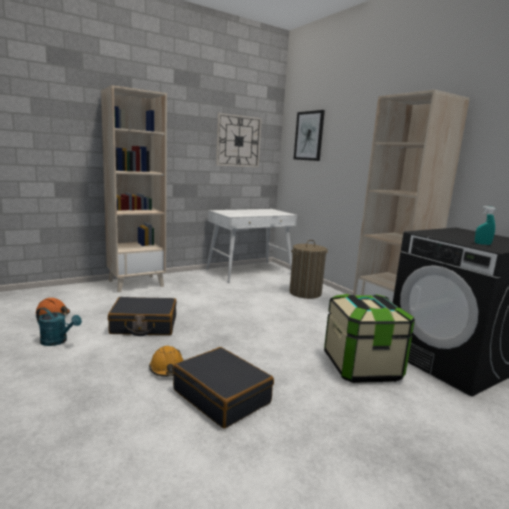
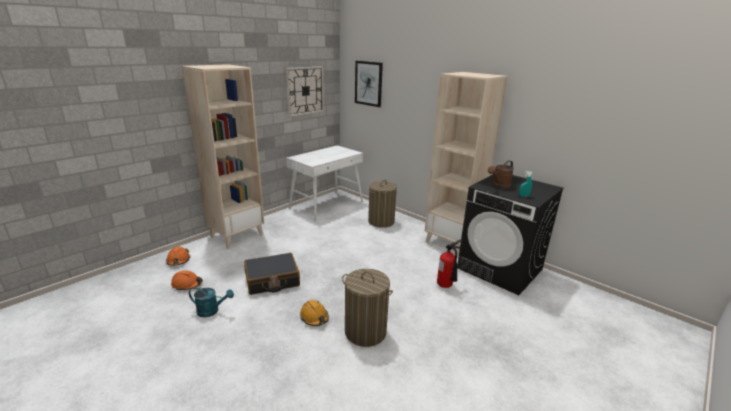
camera: 15 degrees left, 10 degrees up
black suitcase [173,347,274,428] -> laundry basket [342,269,393,347]
storage box [324,294,415,383] -> fire extinguisher [437,239,462,288]
none -> orange hard hat [166,247,190,266]
none -> brown watering can [488,160,514,189]

